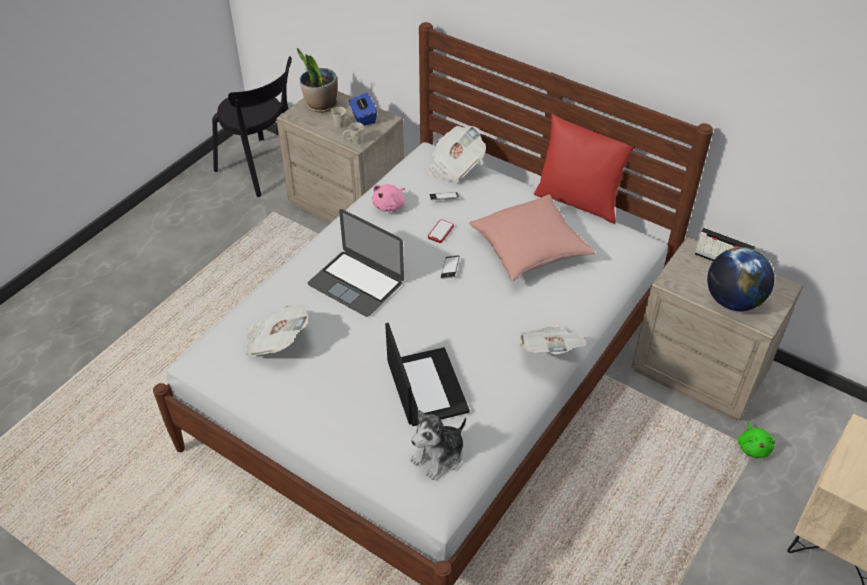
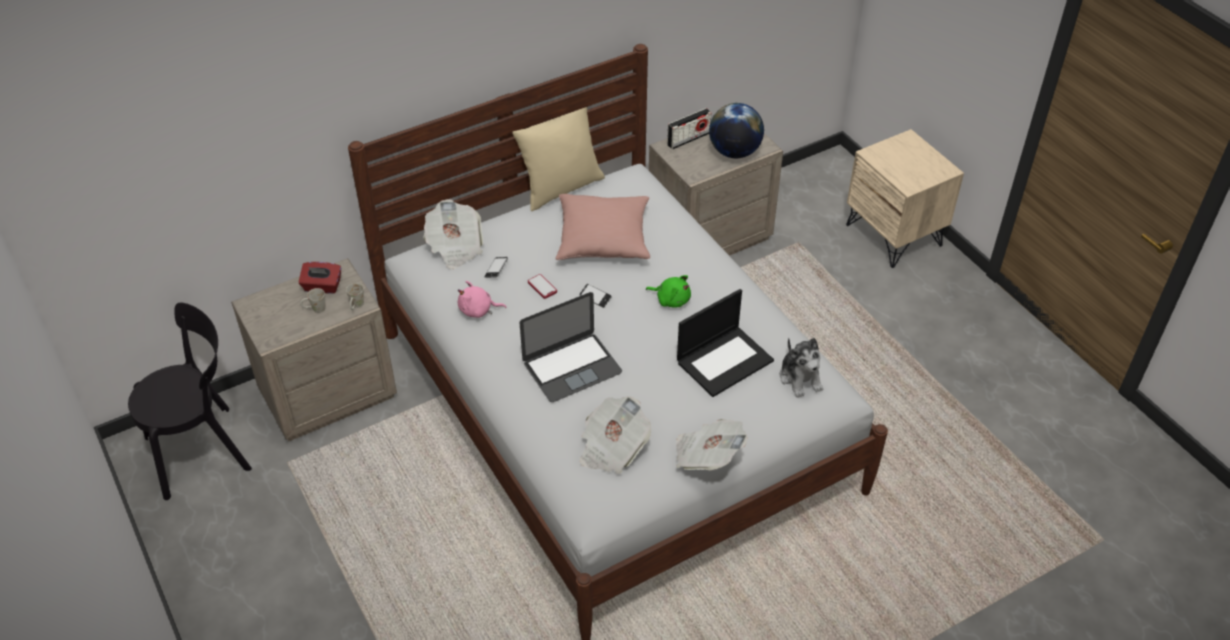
camera: 65 degrees left, 0 degrees up
potted plant [297,48,337,113] -> none
blue tissue box [349,93,377,125] -> red tissue box [298,262,341,294]
pink plush toy [372,184,405,212] -> pink plush toy turned 120 degrees clockwise [458,281,507,318]
laptop [385,323,470,426] -> laptop turned 135 degrees clockwise [677,289,774,397]
newspaper [520,324,586,355] -> newspaper moved to [676,419,747,470]
red pillow [534,114,635,224] -> beige pillow [512,107,605,211]
green plush toy [738,422,775,459] -> green plush toy moved to [646,275,691,307]

